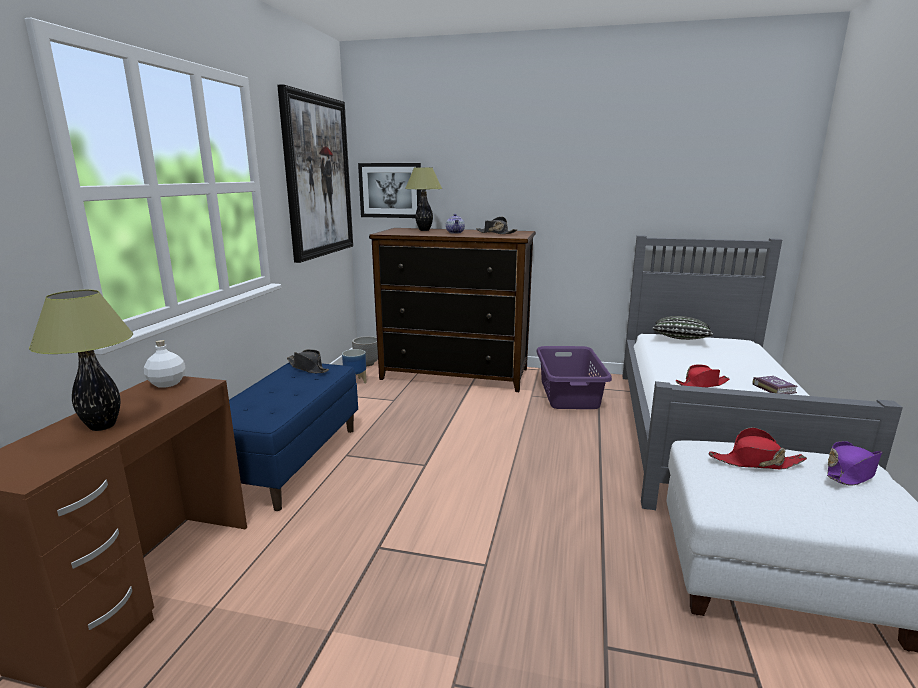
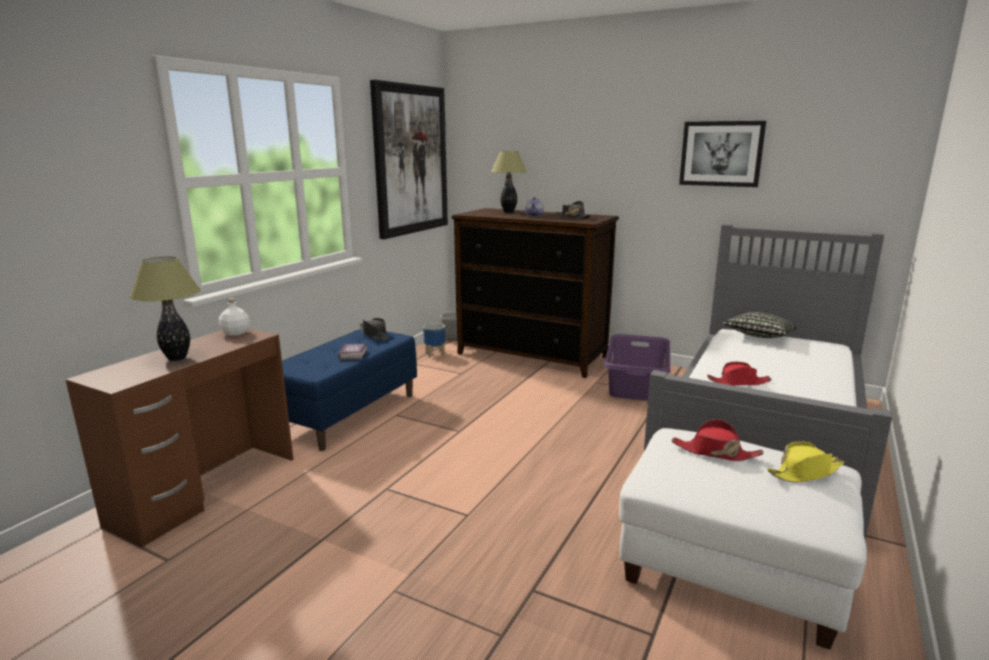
camera: 15 degrees right, 0 degrees up
picture [358,163,421,218] -> picture moved to [679,121,766,187]
book [753,376,798,394] -> book moved to [338,344,367,360]
purple hat [827,441,882,485] -> yellow hat [767,441,844,483]

